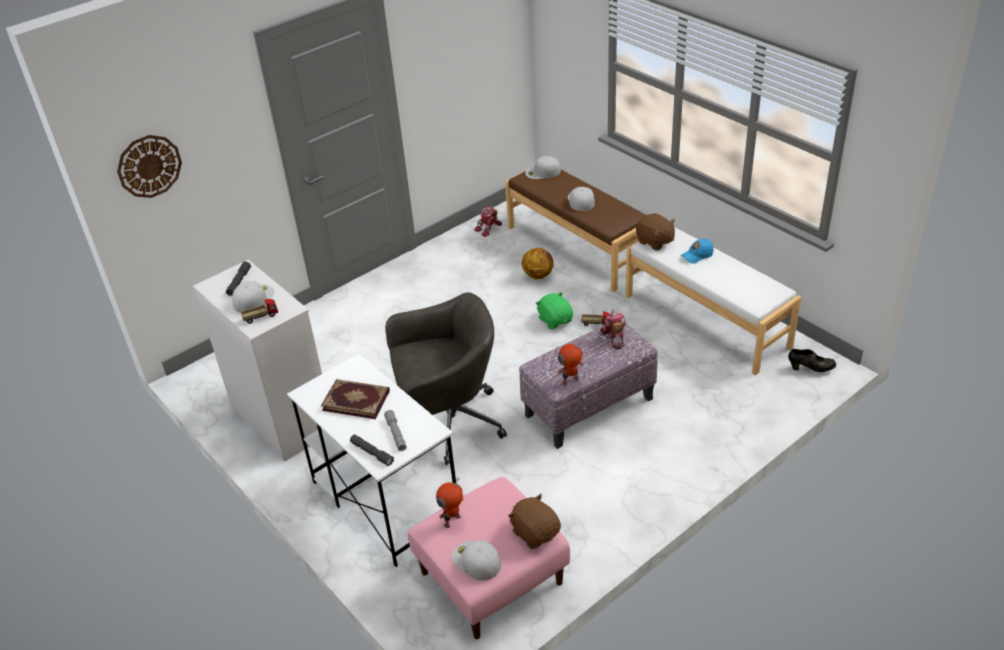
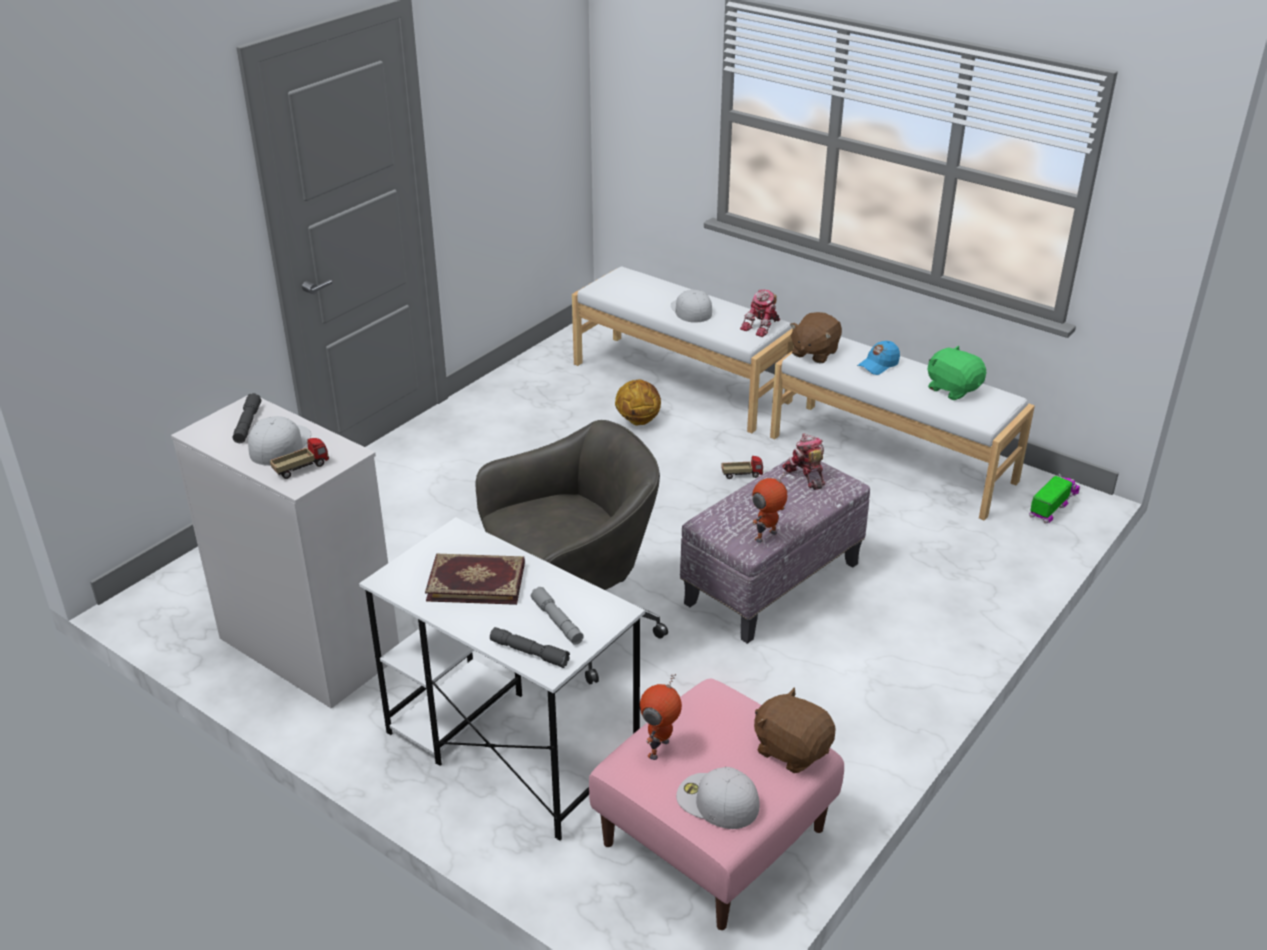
camera: 15 degrees left, 5 degrees down
wall clock [117,135,182,198] -> none
toy robot [474,206,502,237] -> toy robot moved to [740,290,780,337]
brown bench [505,170,646,292] -> white bench [572,266,794,433]
white cap [525,156,561,179] -> none
green plush toy [535,292,573,329] -> green plush toy moved to [928,346,986,400]
brown plush toy [636,213,675,251] -> brown plush toy turned 90 degrees clockwise [790,312,842,363]
black shoe [788,349,836,372] -> toy truck [1029,474,1080,524]

